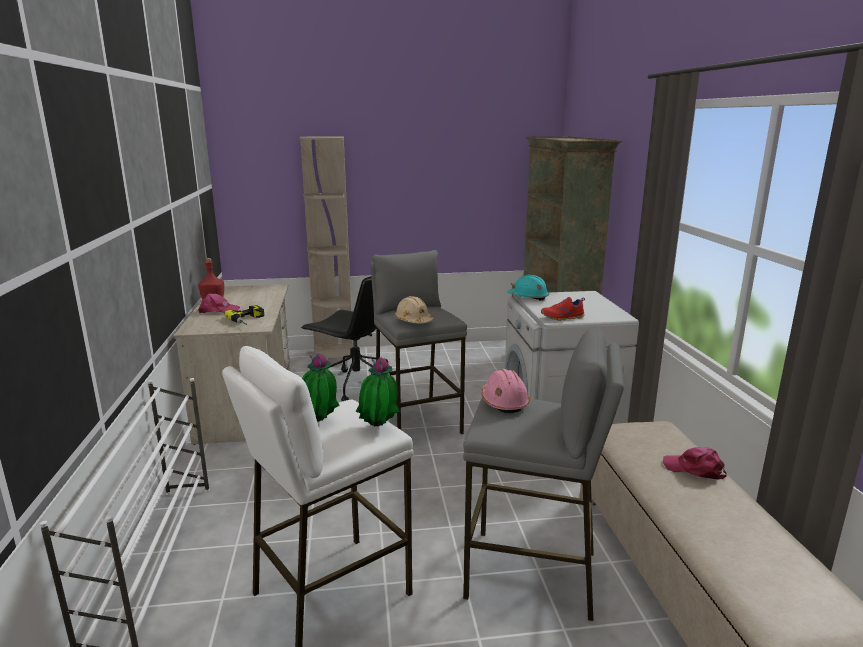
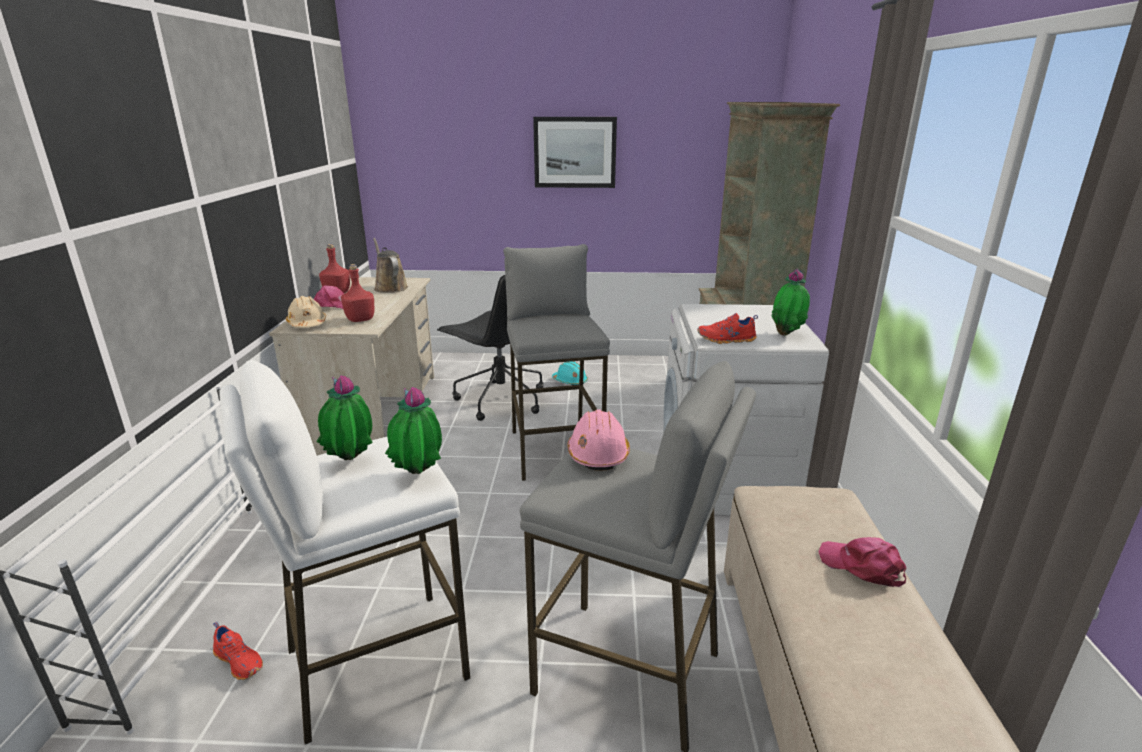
camera: 10 degrees right, 5 degrees up
power drill [224,305,264,325] -> red bottle [341,264,374,322]
beige bookcase [299,136,353,362] -> none
beige hard hat [395,296,433,323] -> beige hard hat moved to [286,296,326,328]
turquoise hard hat [508,275,549,301] -> turquoise hard hat moved to [552,361,588,385]
none -> red shoe [213,622,263,680]
none -> brown watering can [373,238,408,293]
none -> picture [533,117,617,188]
none -> potted plant [772,269,810,336]

